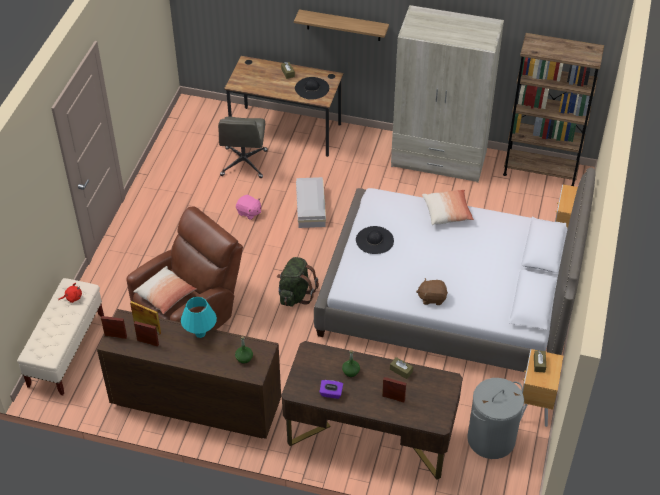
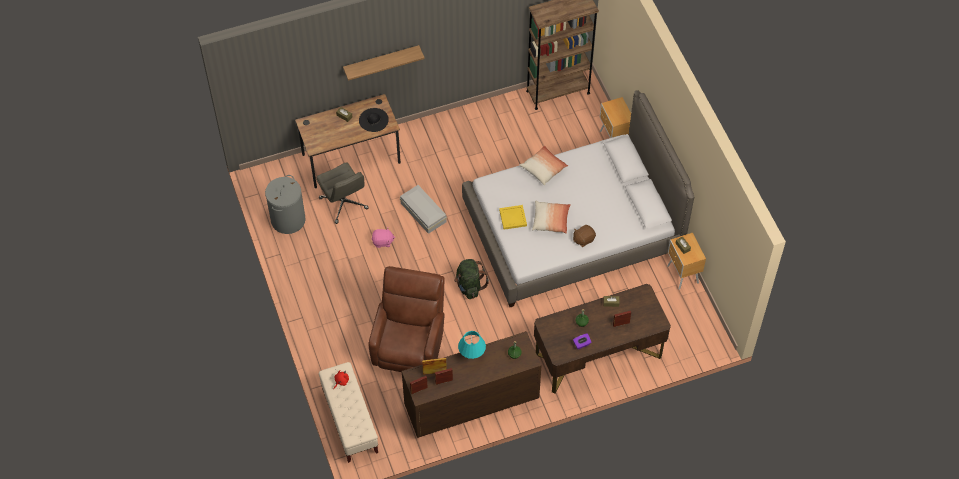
camera: 35 degrees left, 10 degrees up
pillow [133,266,197,314] -> pillow moved to [532,201,571,234]
black hat [356,226,394,254] -> yellow tray [499,205,527,230]
beige wardrobe [391,5,504,183] -> none
grey laundry basket [467,378,524,459] -> grey laundry basket moved to [265,175,306,234]

